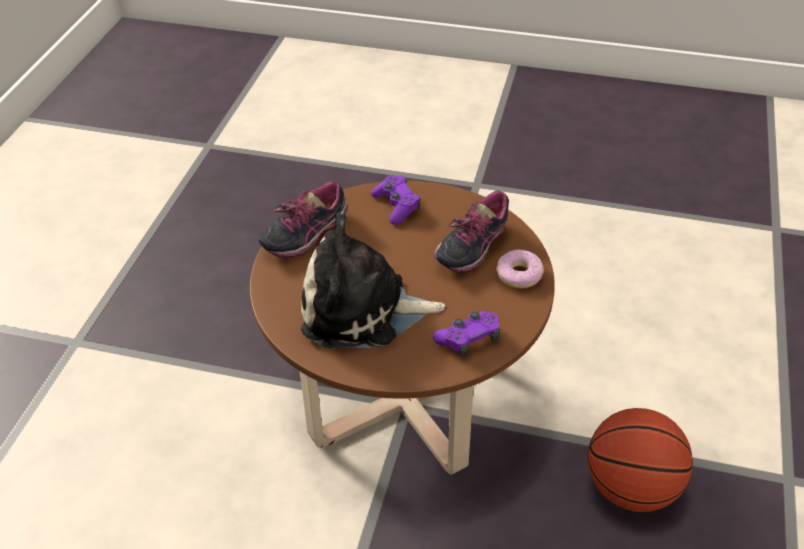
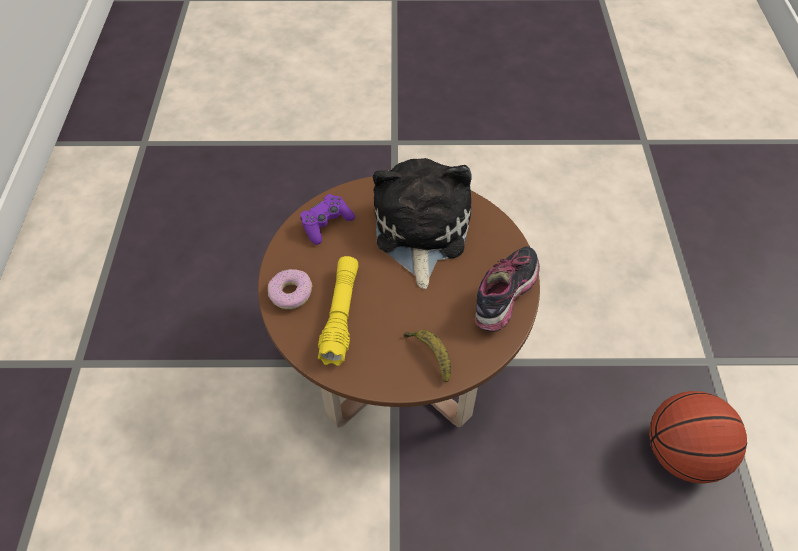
camera: 165 degrees right, 10 degrees up
plush toy [301,211,445,348] -> plush toy turned 75 degrees counterclockwise [373,158,472,289]
purple game controller [371,175,421,225] -> banana [404,330,451,382]
shoe [434,190,509,273] -> yellow flashlight [318,256,359,366]
basketball [588,408,693,512] -> basketball moved to [649,391,747,484]

